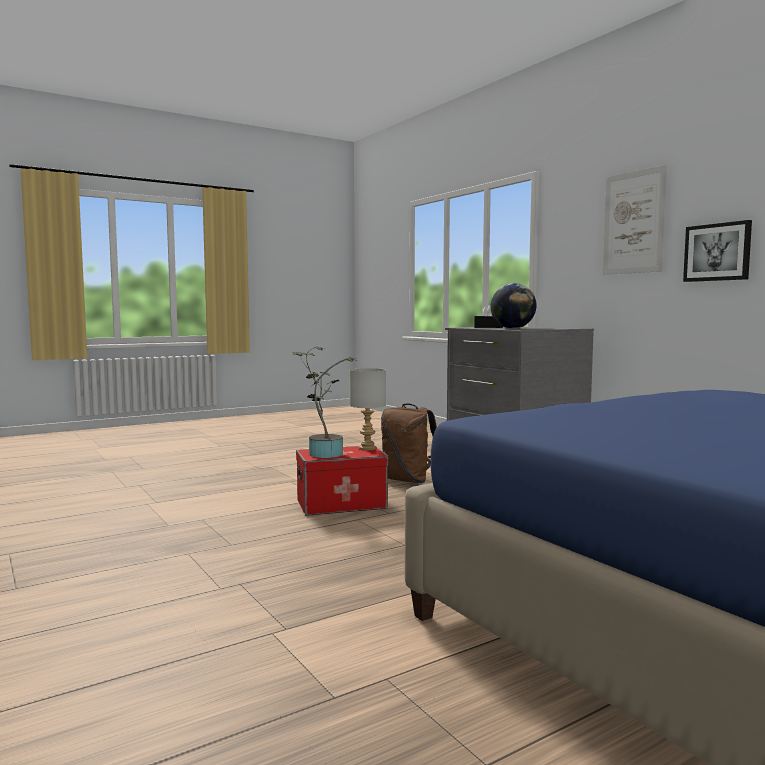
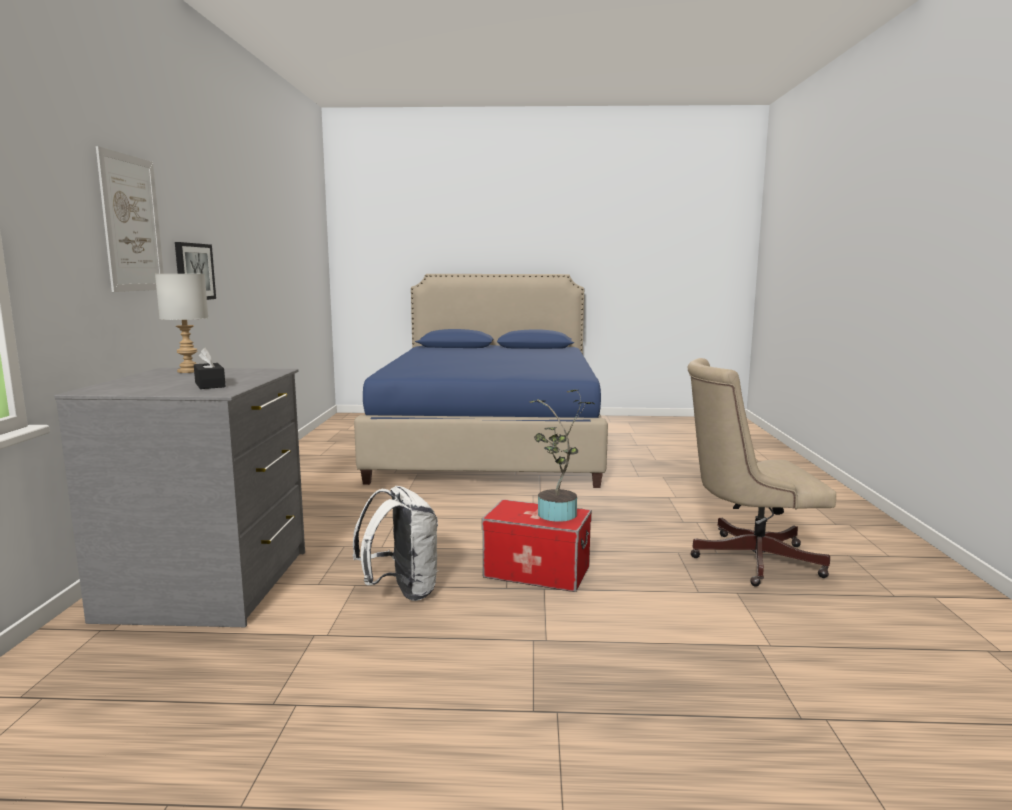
camera: 145 degrees left, 5 degrees up
grey table lamp [349,368,386,451] -> grey table lamp moved to [155,274,208,373]
brown backpack [381,403,437,483] -> white backpack [353,486,438,601]
globe [490,283,537,329] -> none
none -> beige office chair [688,358,836,586]

